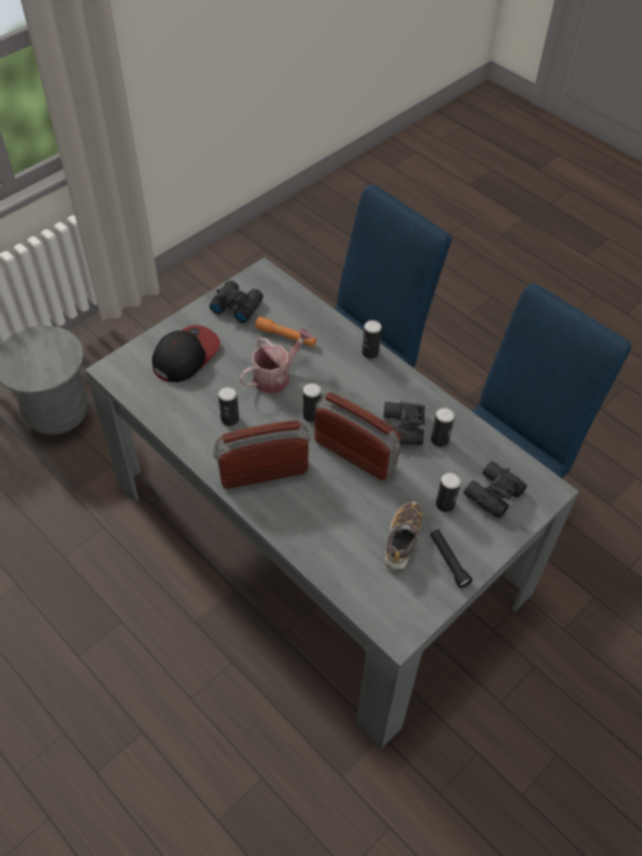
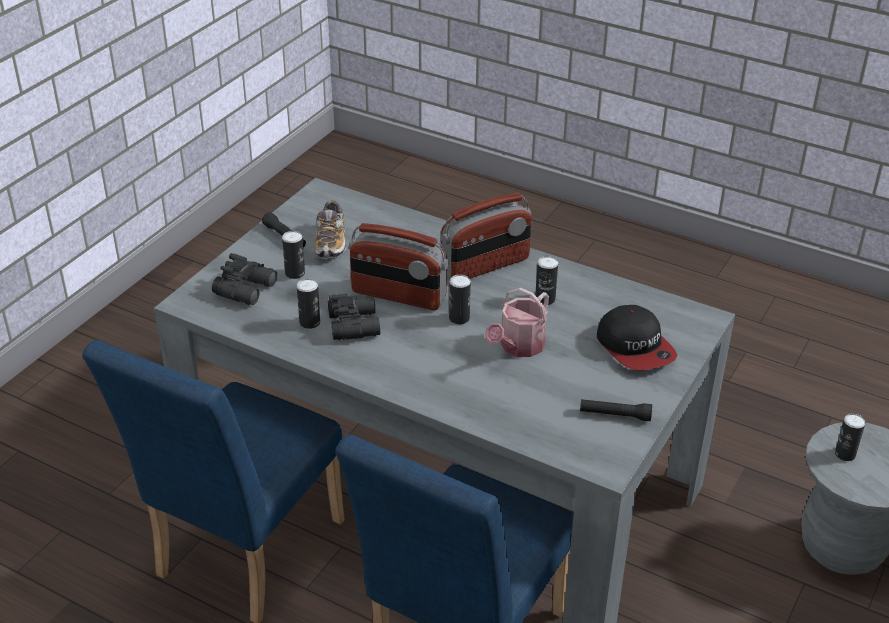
camera: 165 degrees right, 15 degrees down
cap [152,325,220,382] -> cap turned 45 degrees counterclockwise [597,305,677,370]
black binoculars [209,280,263,323] -> black flashlight [580,399,652,421]
orange flashlight [255,316,316,347] -> none
can [362,320,382,359] -> can moved to [835,414,865,461]

